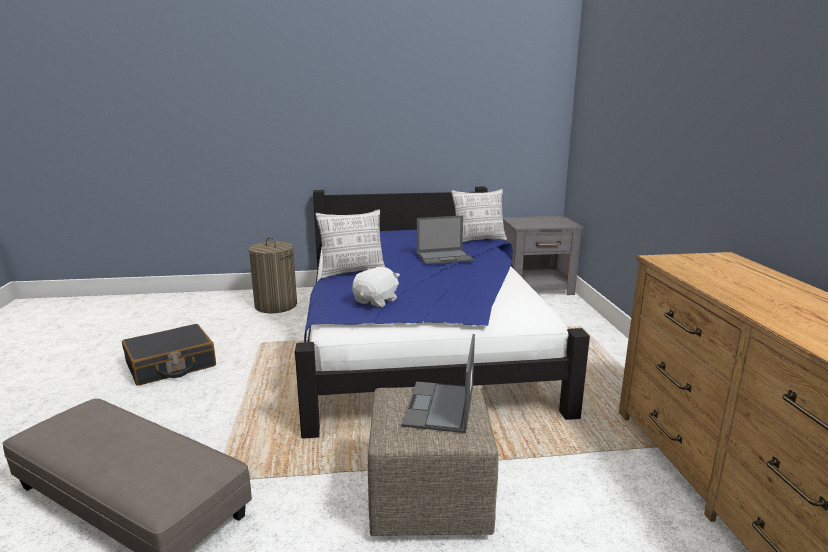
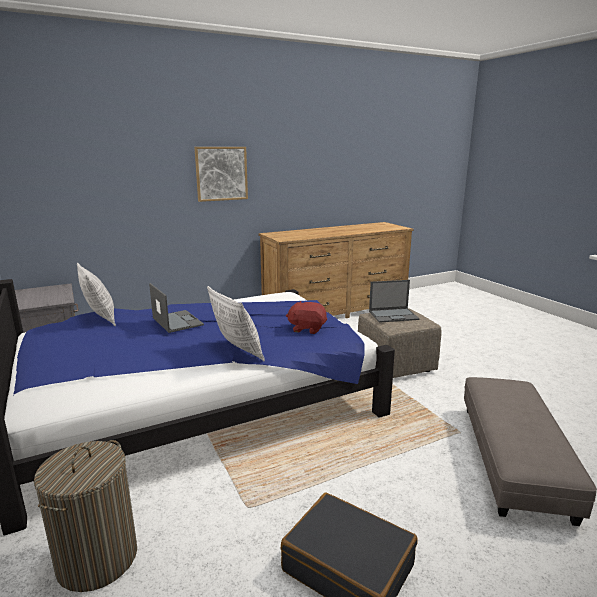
camera: 110 degrees left, 0 degrees up
white plush toy [352,267,400,308] -> red plush toy [286,301,327,334]
none -> picture [194,147,248,202]

